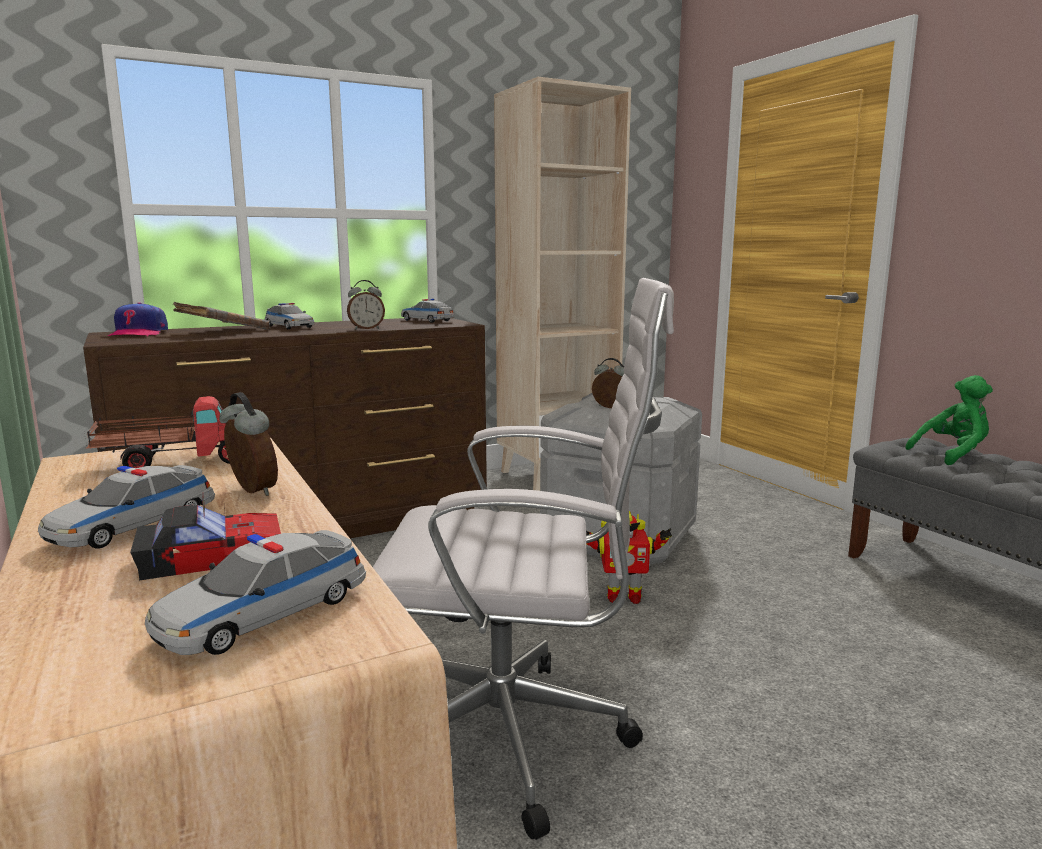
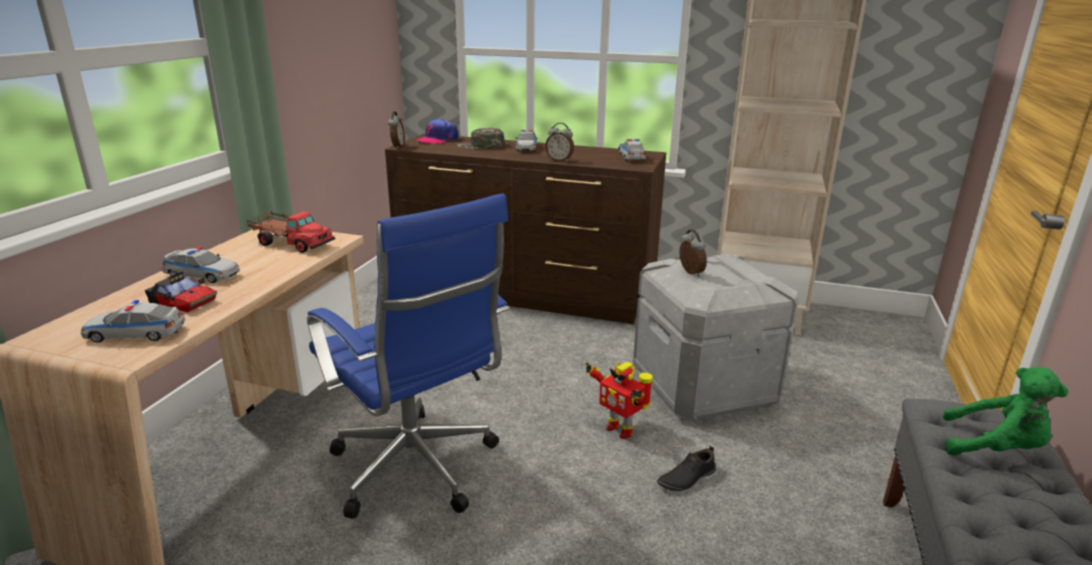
camera: 45 degrees right, 10 degrees up
toy car [38,465,215,549] -> toy car turned 150 degrees counterclockwise [162,247,240,283]
grey book [173,302,270,330] -> green cap [456,127,505,149]
alarm clock [219,392,278,496] -> alarm clock moved to [388,111,405,149]
white office chair [373,278,674,840] -> blue office chair [307,193,509,519]
none -> black shoe [657,446,716,491]

